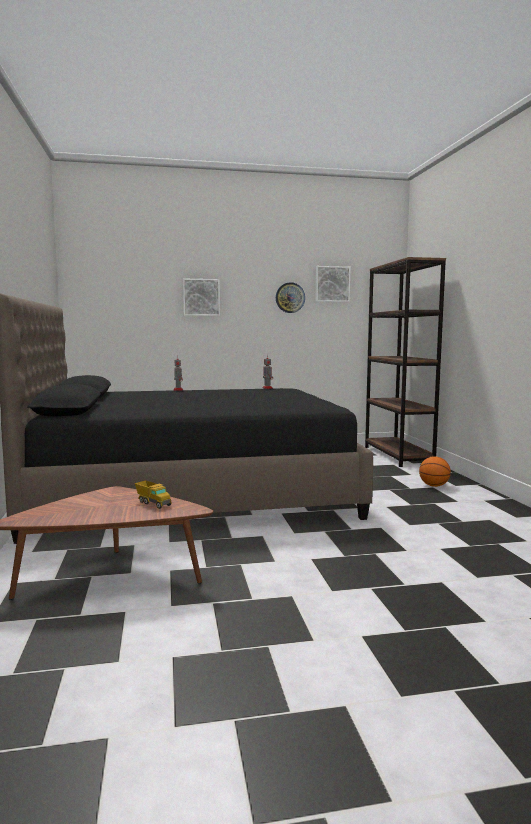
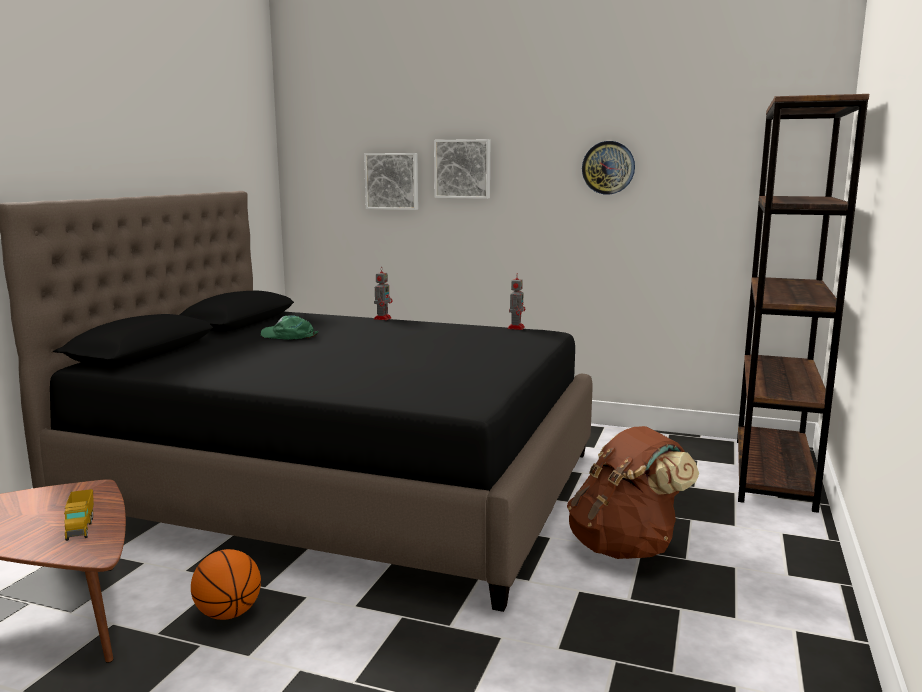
camera: 30 degrees right, 5 degrees up
picture [316,266,350,302] -> picture moved to [364,153,418,210]
basketball [419,456,451,487] -> basketball moved to [191,549,261,620]
none -> green cap [260,315,319,340]
none -> brown backpack [567,426,699,559]

